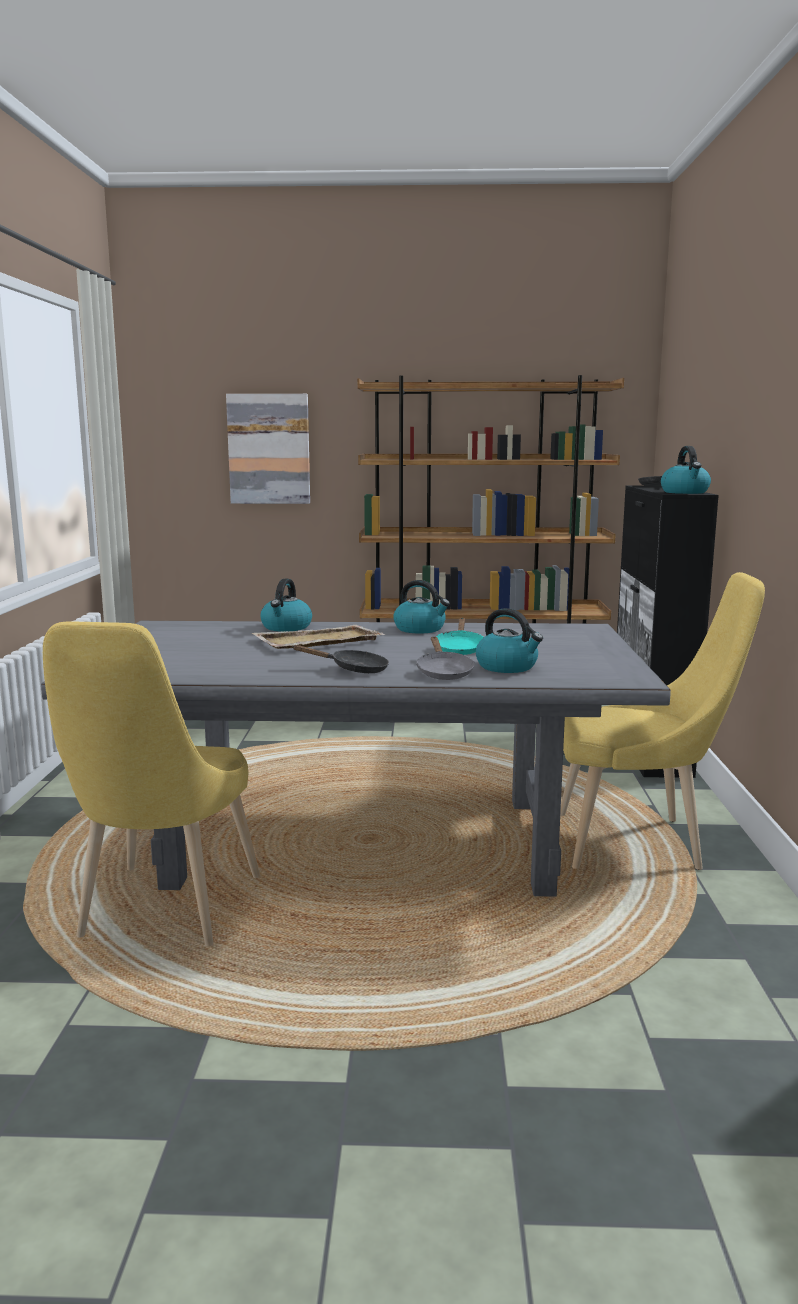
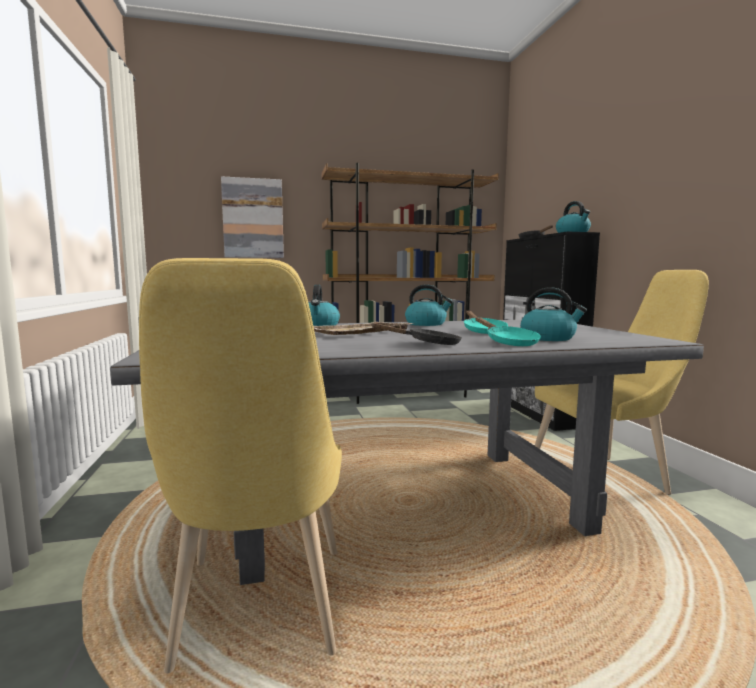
camera: 15 degrees left, 5 degrees down
grey frying pan [416,637,475,680] -> turquoise frying pan [476,317,541,346]

